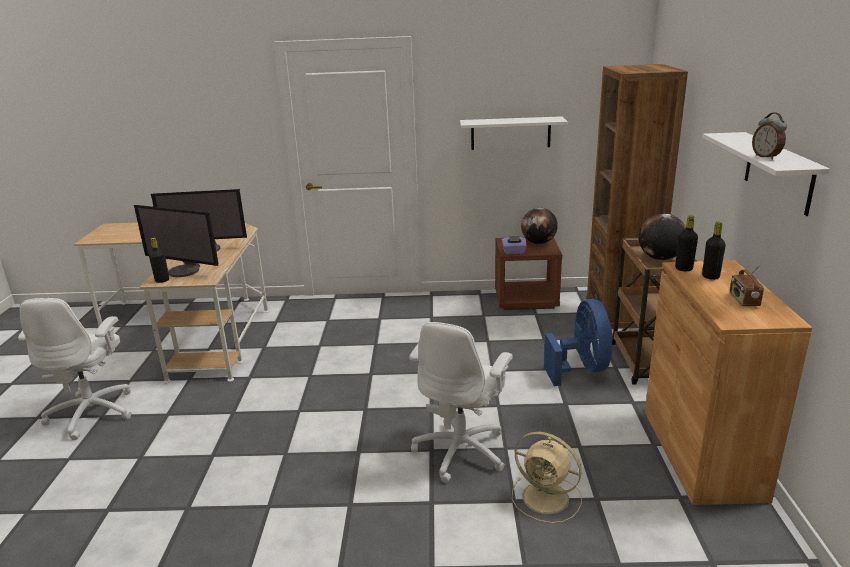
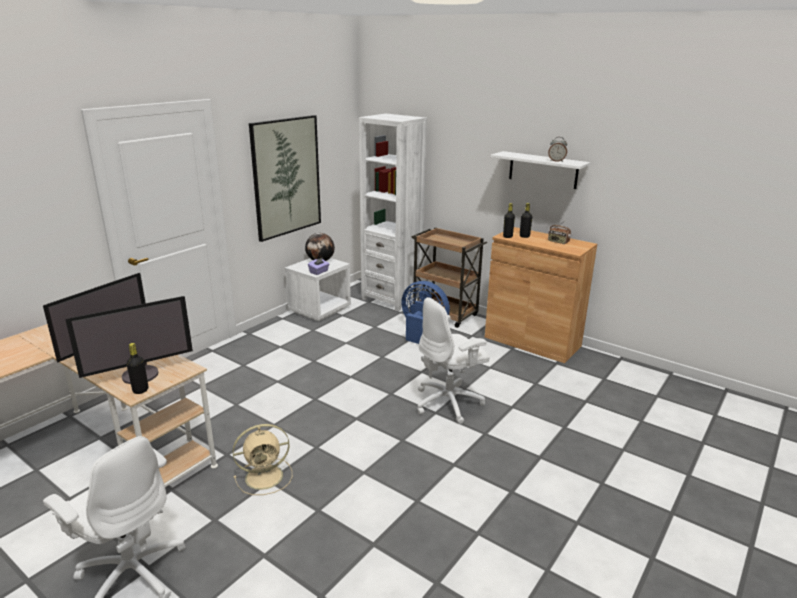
camera: 55 degrees left, 0 degrees up
white office chair [409,322,513,483] -> white office chair turned 90 degrees clockwise [417,297,490,424]
white shelf [460,116,568,150] -> picture [249,115,321,242]
brown nightstand [495,237,562,310] -> white nightstand [285,258,351,321]
beige fan [512,432,582,523] -> beige fan moved to [232,424,292,495]
brown bookcase [587,64,688,329] -> white bookcase [359,114,427,311]
globe [639,214,686,260] -> none

